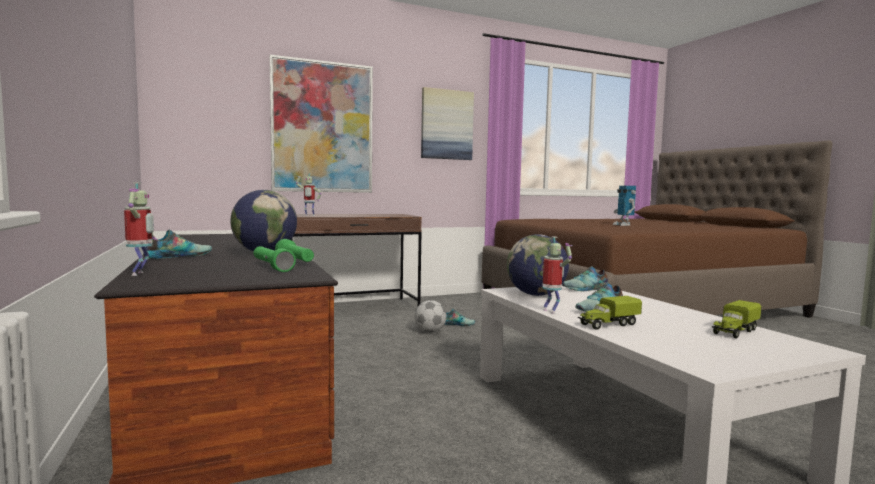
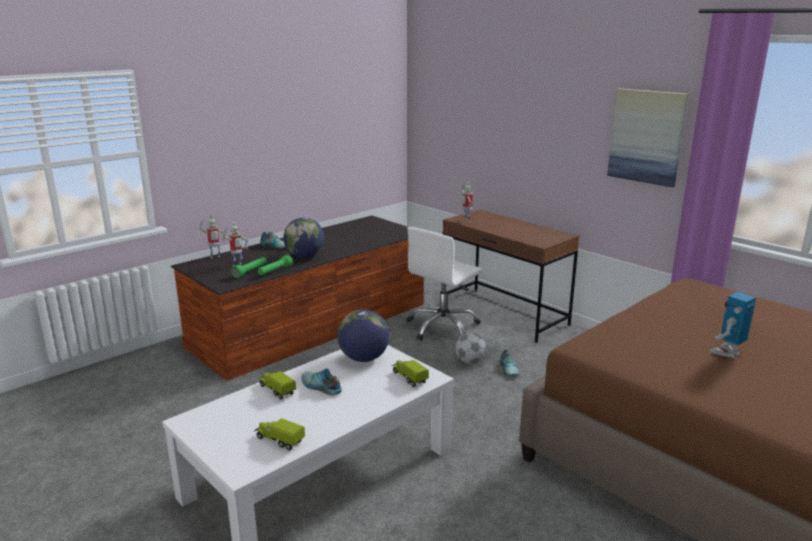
camera: 70 degrees right, 15 degrees up
picture [270,55,373,193] -> none
toy robot [541,237,573,314] -> toy robot moved to [223,222,248,266]
shoe [562,266,608,291] -> toy truck [392,360,429,387]
none -> white office chair [406,227,482,341]

